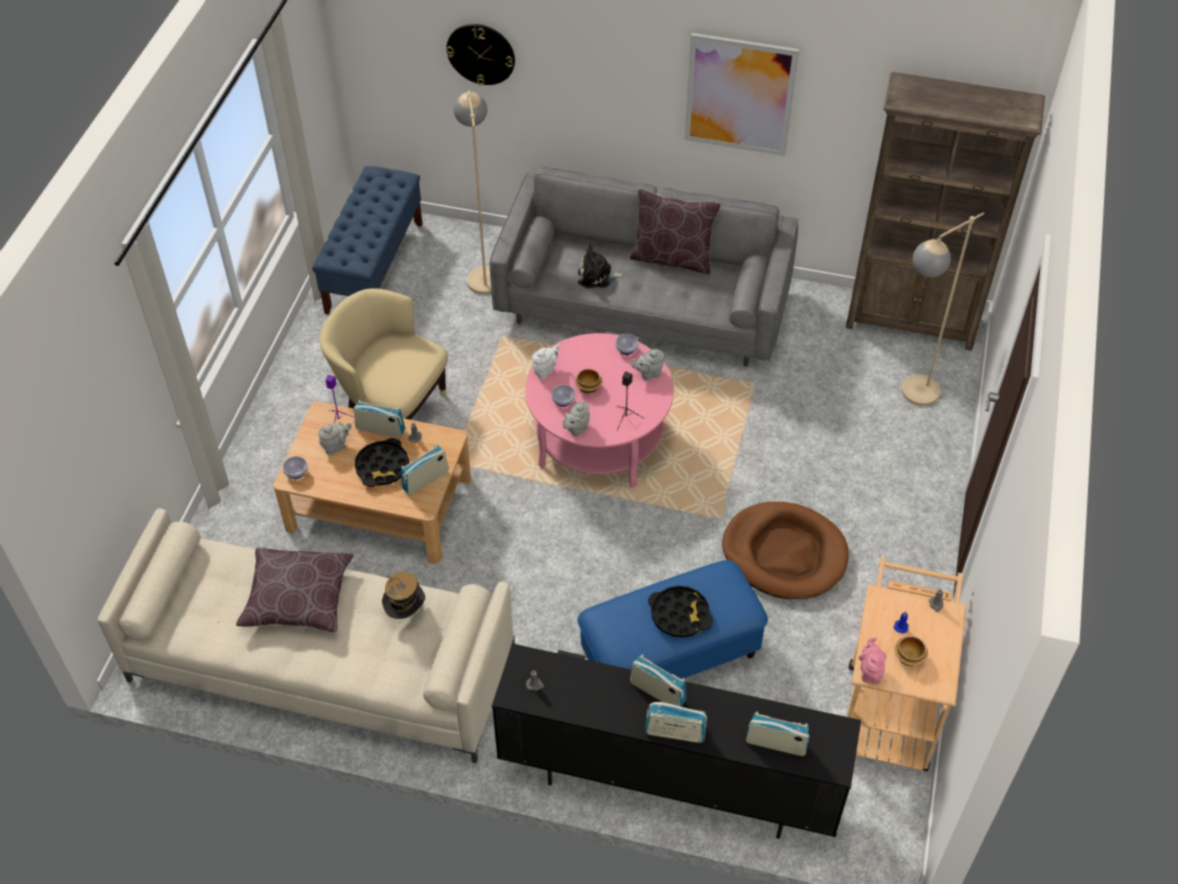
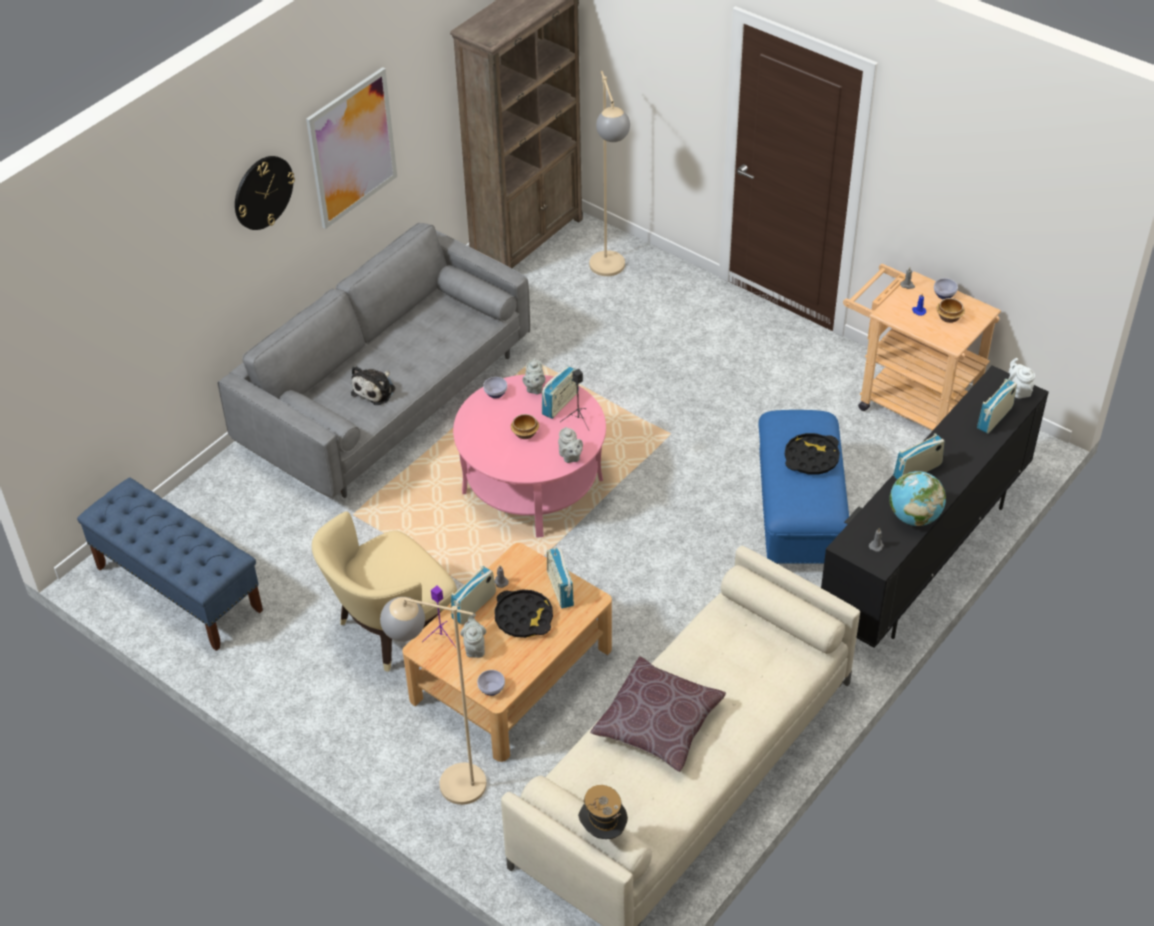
camera: 65 degrees left, 5 degrees down
hat [382,572,425,619] -> hat moved to [578,785,628,839]
wall clock [446,24,515,86] -> wall clock moved to [235,156,295,230]
beige floor lamp [454,91,492,294] -> beige floor lamp moved to [380,597,487,805]
white teapot [532,345,559,379] -> white teapot moved to [1009,358,1035,398]
bowl [551,385,575,407] -> bowl moved to [934,278,958,299]
brown pillow [630,189,721,275] -> none
radio [645,702,707,743] -> radio moved to [542,366,579,419]
brown dog bed [722,502,849,599] -> none
pink teapot [859,637,886,684] -> none
none -> globe [890,471,946,526]

